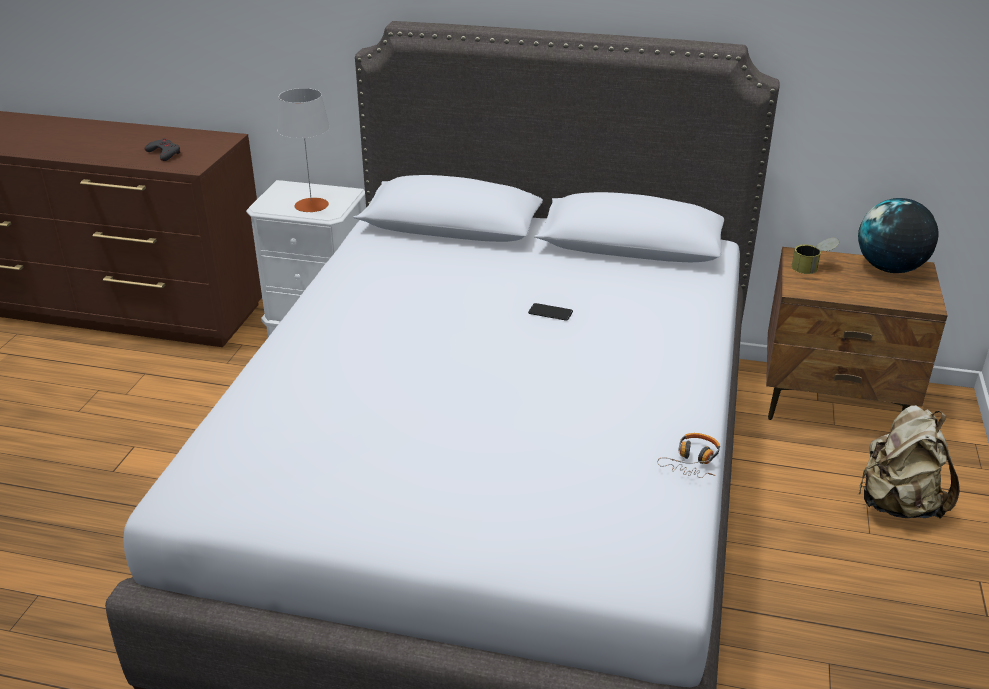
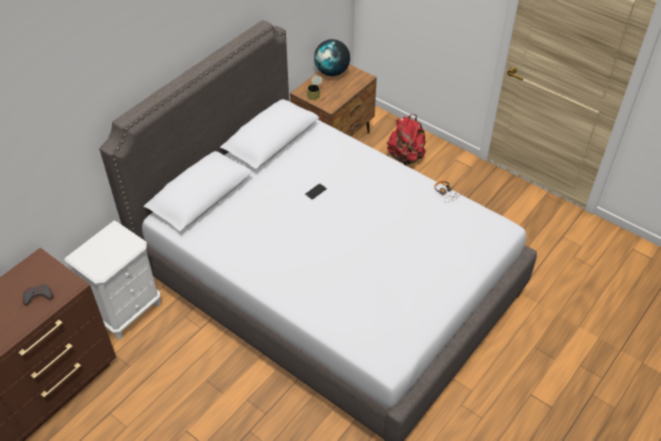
camera: 65 degrees left, 15 degrees up
grey table lamp [277,88,330,212] -> none
beige backpack [858,405,960,519] -> red backpack [387,114,426,166]

